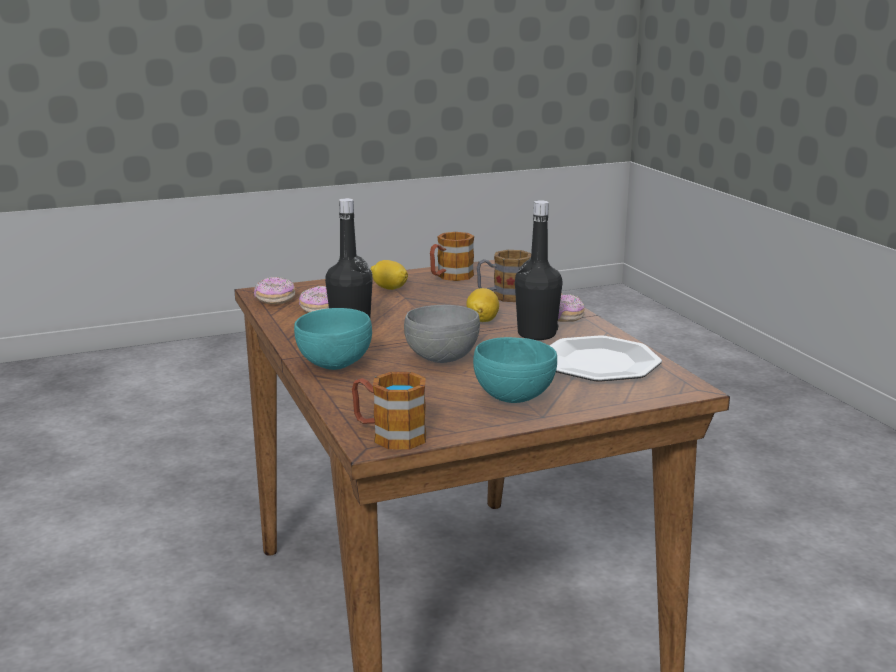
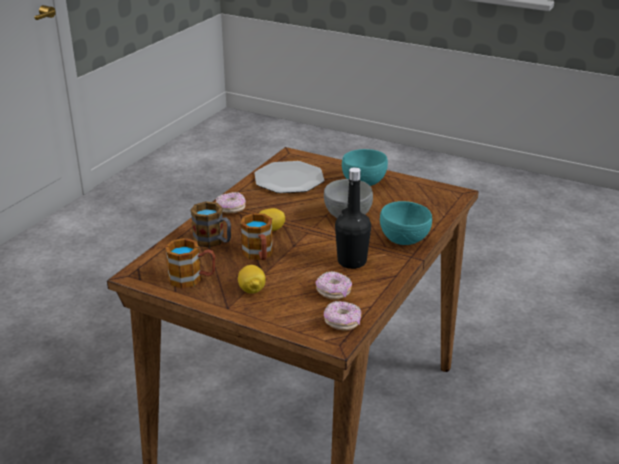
camera: 130 degrees left, 10 degrees up
mug [352,372,426,449] -> mug moved to [240,213,273,260]
black bottle [515,200,562,340] -> none

